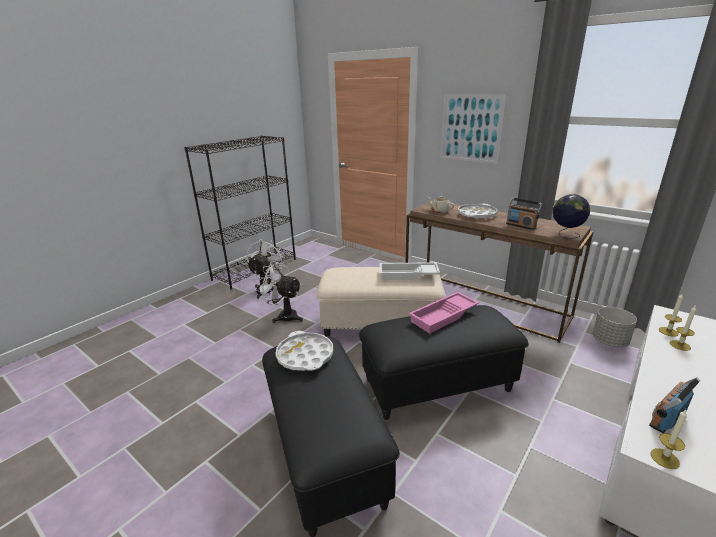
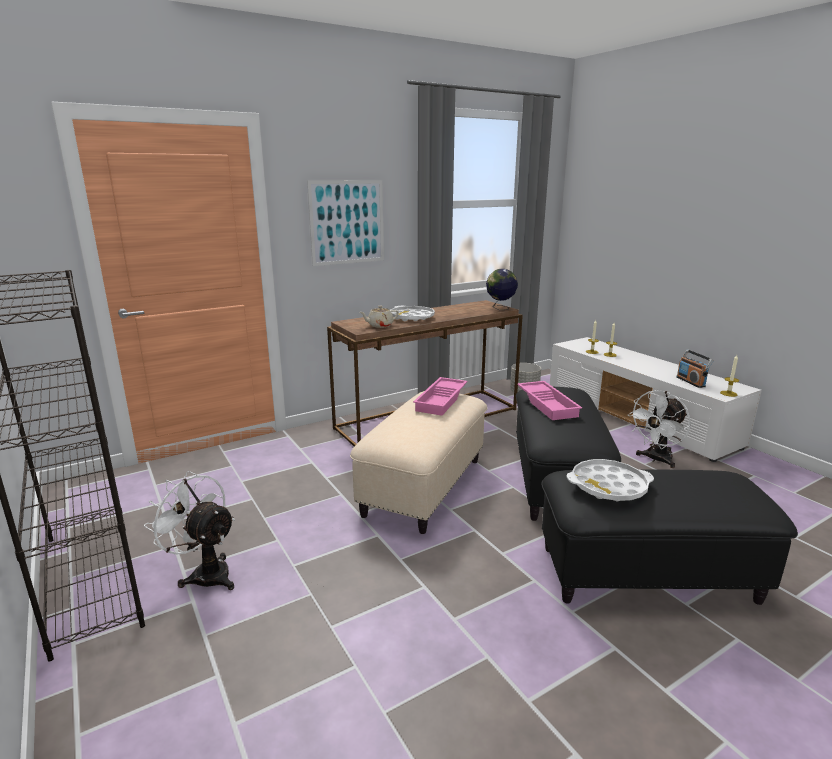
camera: 70 degrees left, 5 degrees down
white fan [255,261,303,323] -> white fan moved to [628,390,691,468]
white tray [380,262,440,280] -> pink tray [413,377,468,416]
radio [506,198,542,230] -> none

